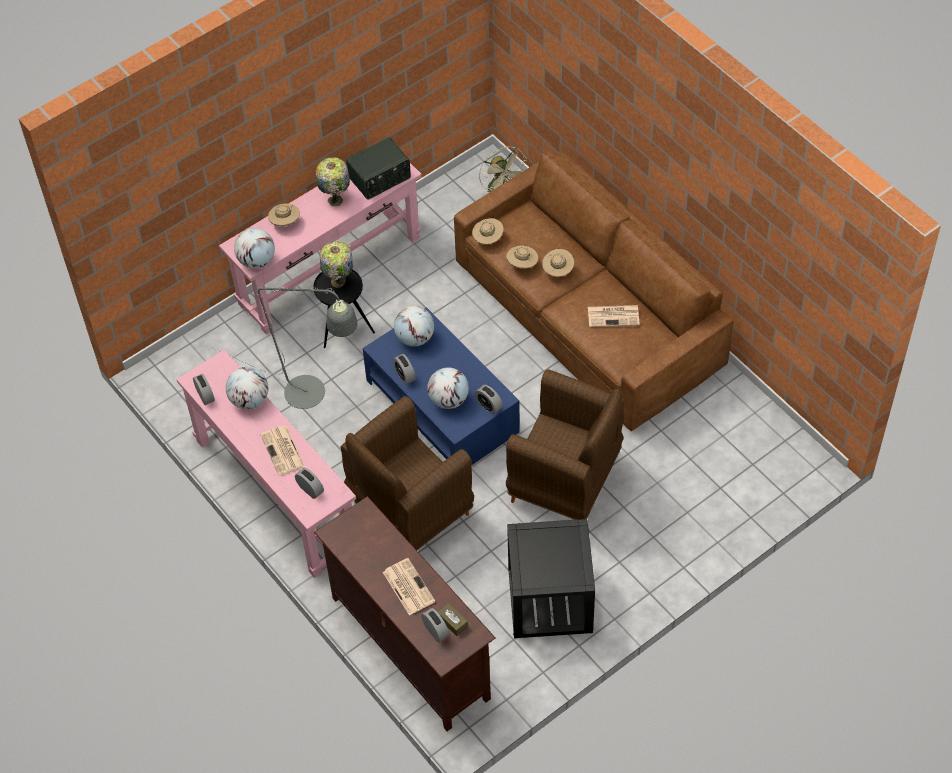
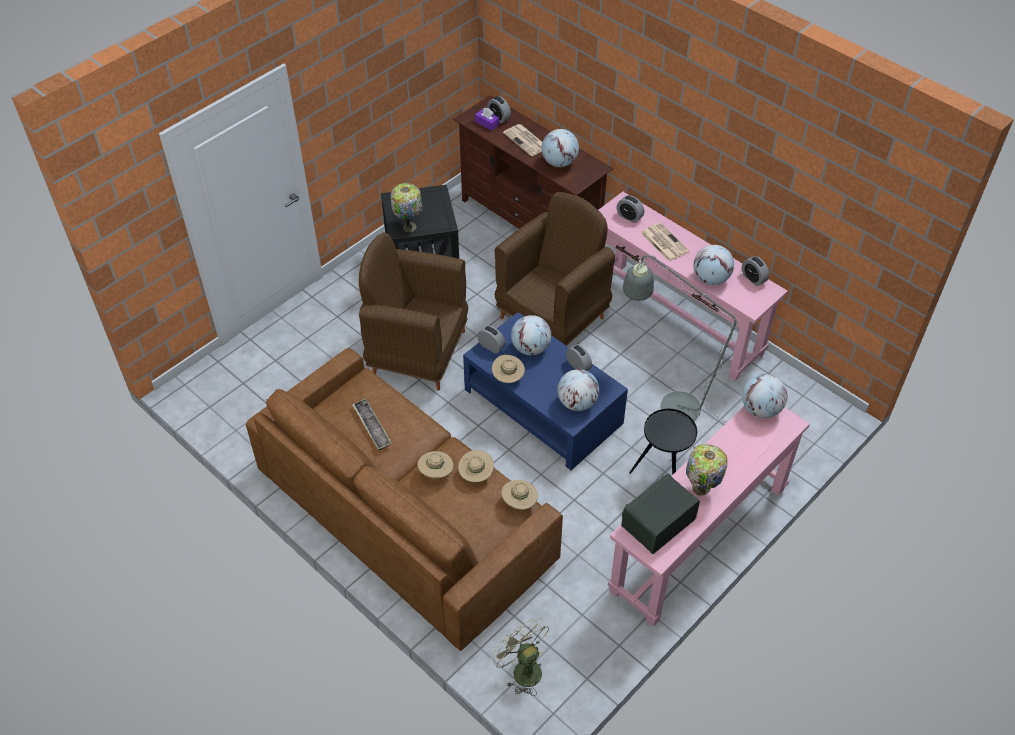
camera: 170 degrees right, 5 degrees down
beige hat [268,204,300,226] -> beige hat moved to [492,355,525,383]
table lamp [320,241,353,288] -> table lamp moved to [390,183,423,232]
brown tissue box [438,603,468,636] -> purple tissue box [475,108,499,131]
newspaper [588,305,640,327] -> tray [352,398,392,450]
none -> globe [541,129,579,167]

